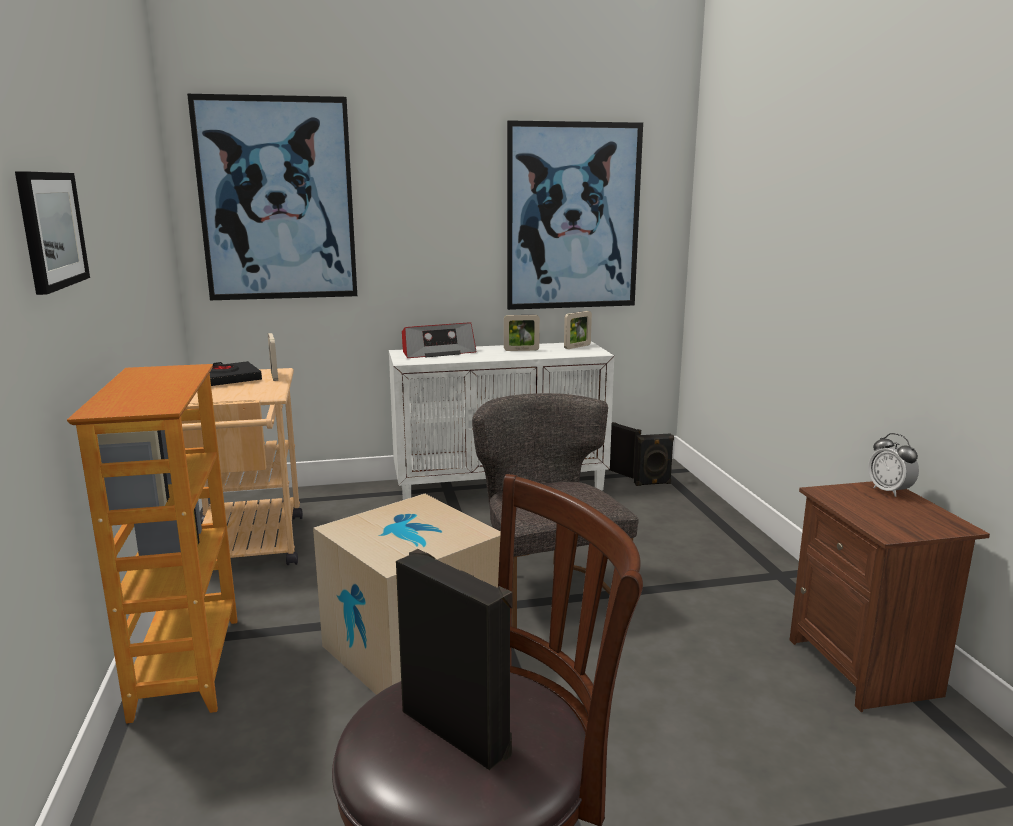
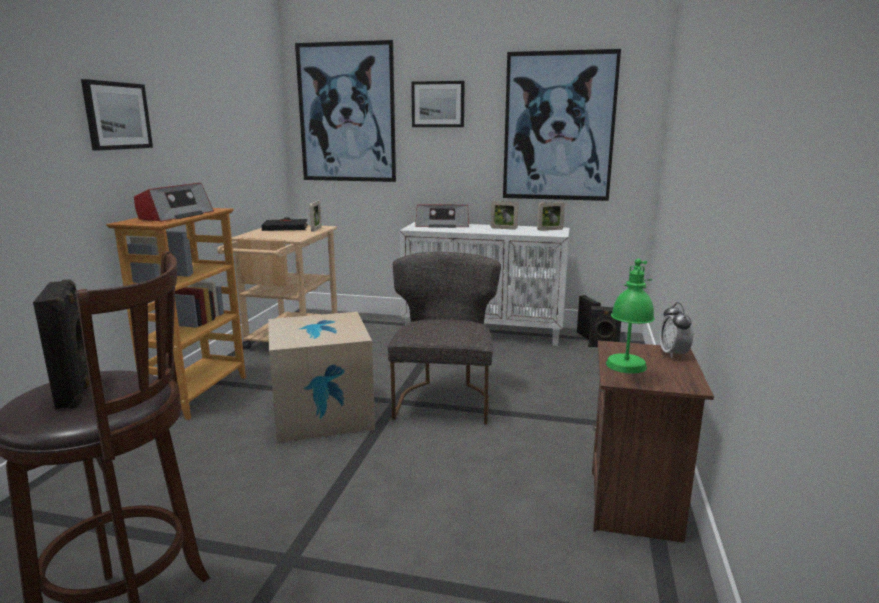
camera: 25 degrees right, 0 degrees up
none -> radio [134,183,214,222]
none -> picture [411,81,465,127]
none -> green table lamp [606,259,655,373]

